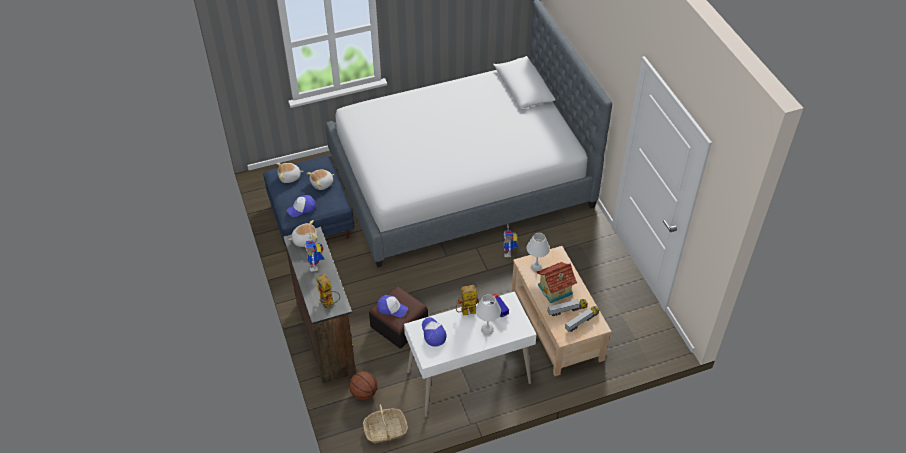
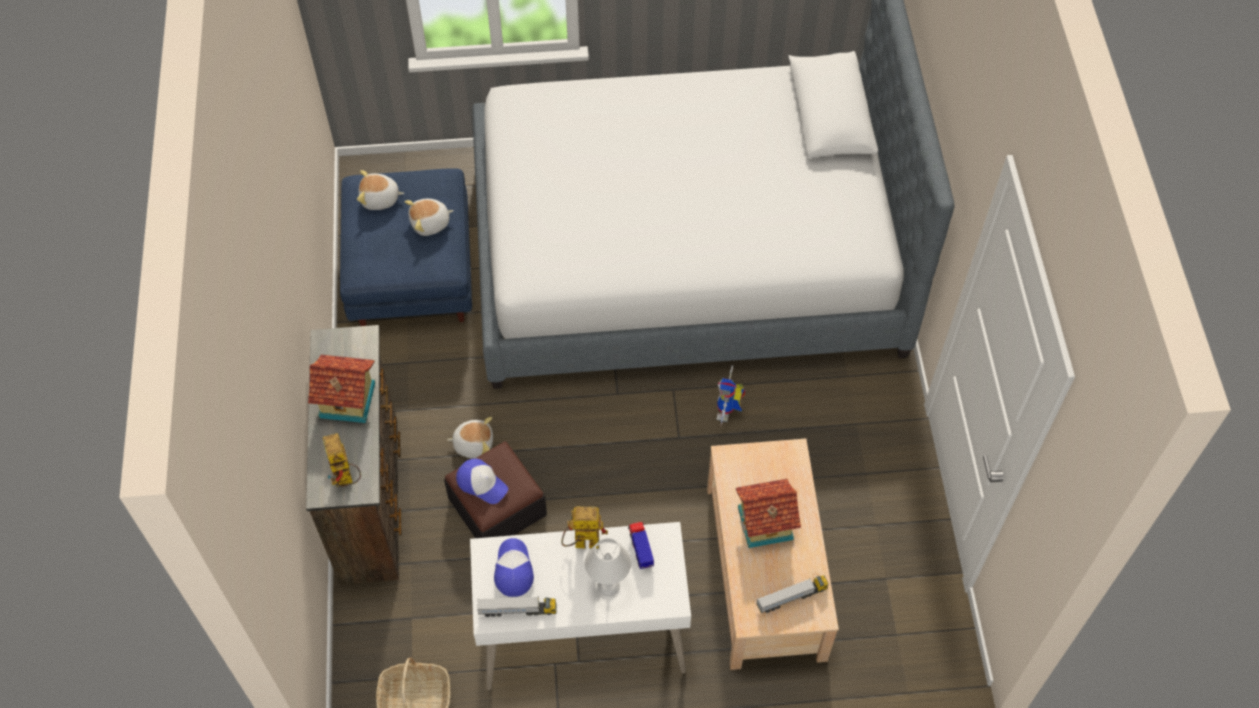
camera: 15 degrees right, 10 degrees up
cap [287,195,316,217] -> none
plush toy [288,220,317,247] -> plush toy moved to [447,417,493,458]
toy robot [304,234,325,272] -> toy house [308,355,375,423]
basketball [349,371,378,400] -> none
white table lamp [526,233,550,271] -> none
toy truck [547,299,588,316] -> toy truck moved to [477,596,557,617]

